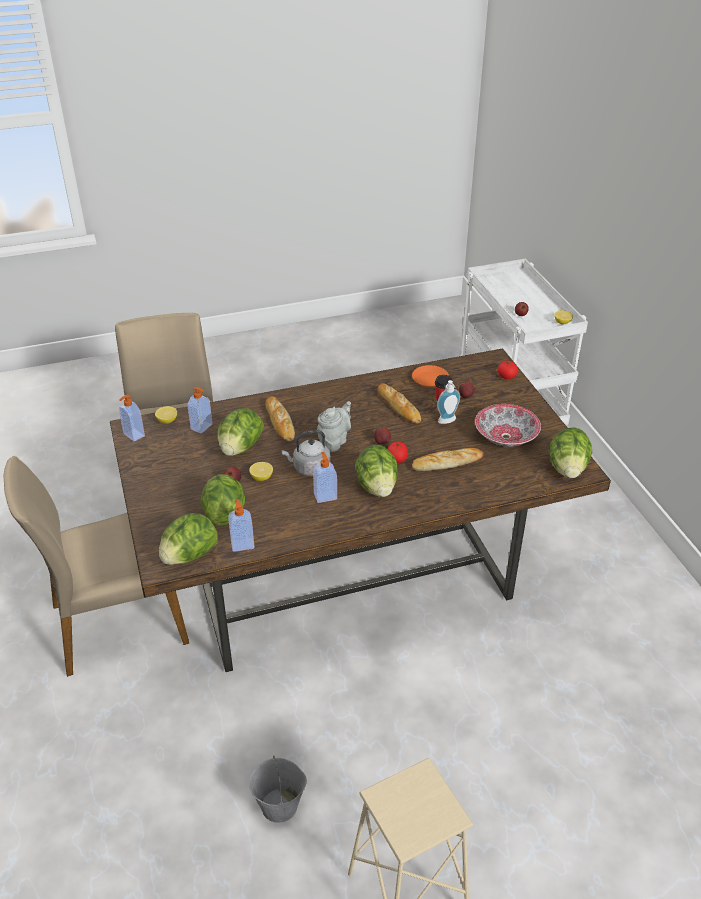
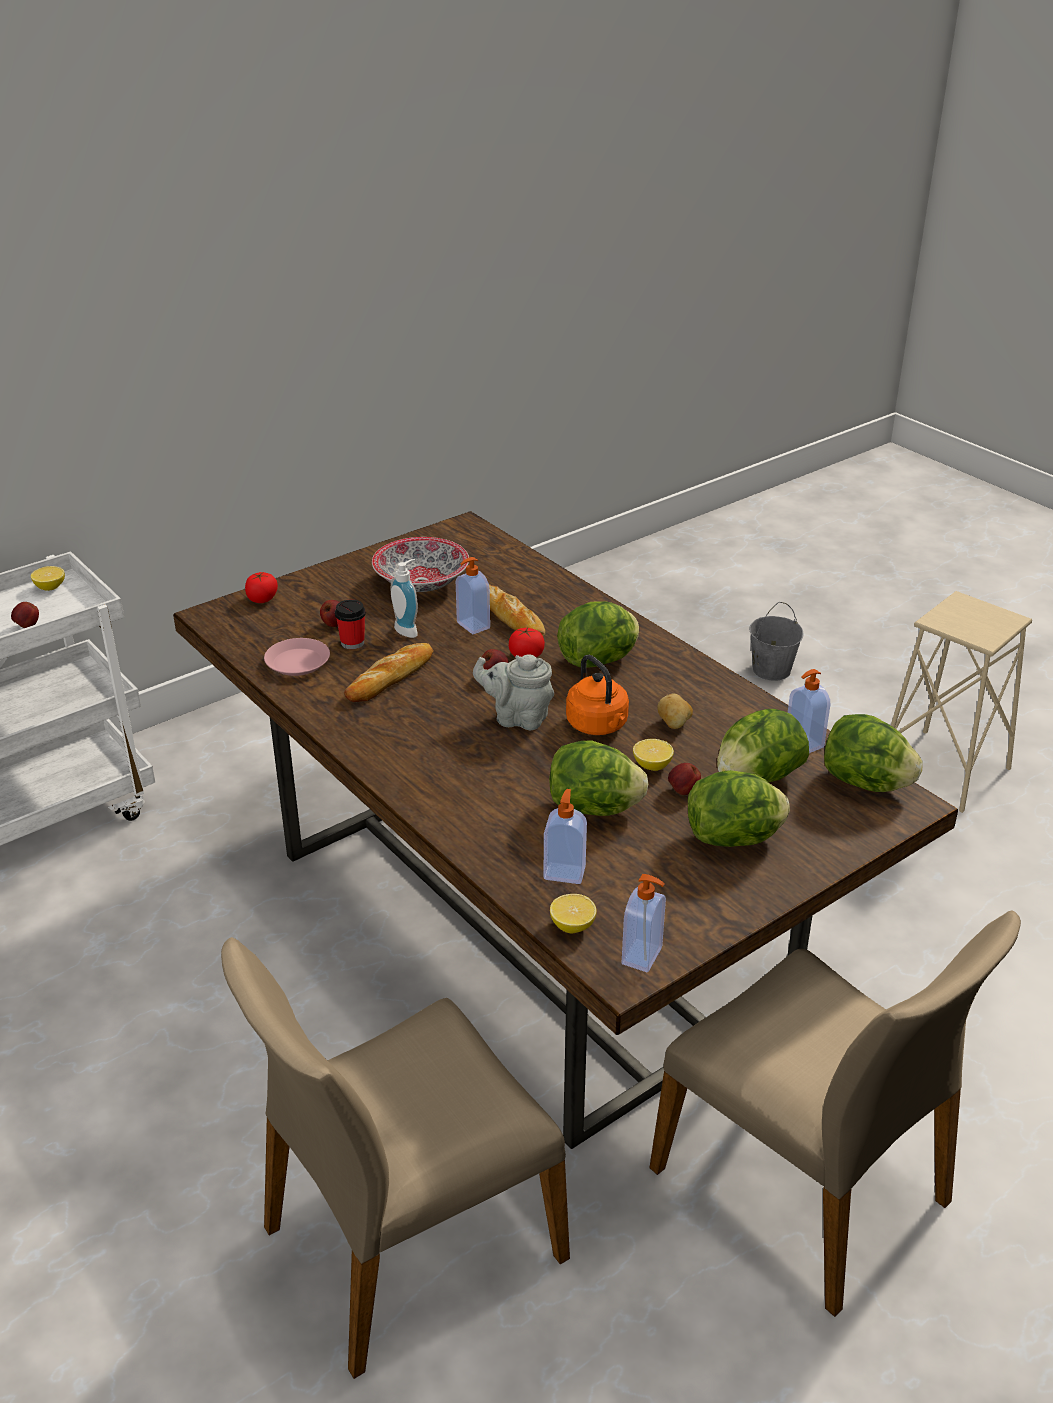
camera: 110 degrees left, 5 degrees down
grey bucket [249,755,307,823] -> grey bucket moved to [749,602,804,681]
bread [265,396,295,441] -> none
grey kettle [282,430,331,476] -> orange kettle [566,655,629,735]
soap dispenser [313,452,337,503] -> soap dispenser moved to [456,557,490,634]
orange plate [412,365,449,388] -> pink plate [264,638,330,676]
lettuce [550,427,592,478] -> lettuce moved to [688,770,790,847]
none -> potato [657,694,693,729]

